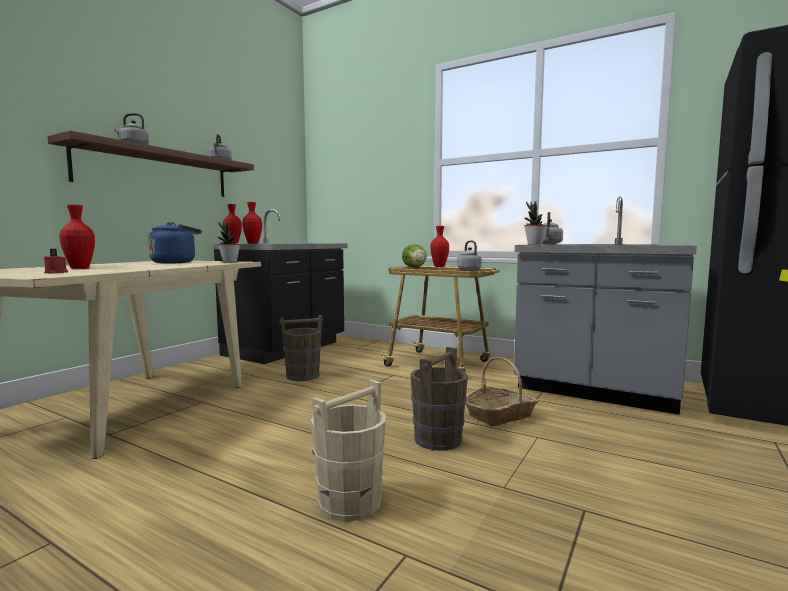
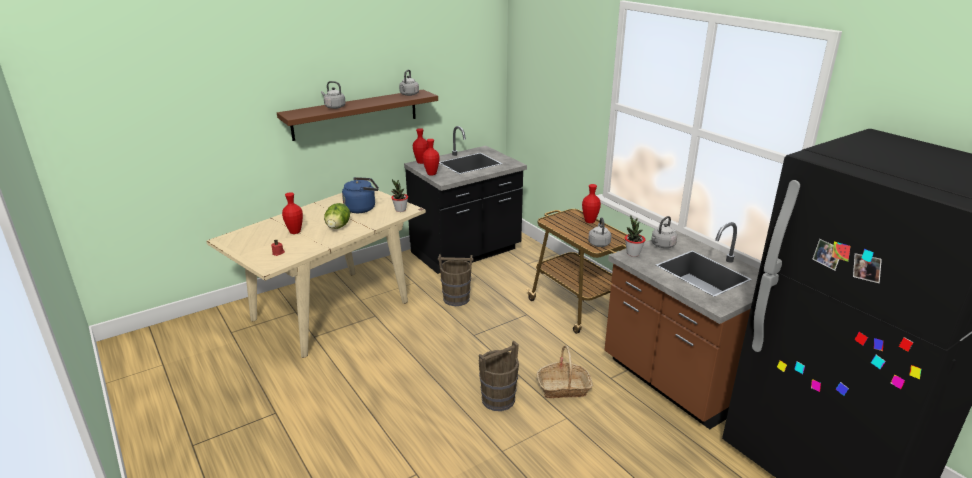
camera: 25 degrees right, 20 degrees up
beige bucket [310,380,386,522] -> none
lettuce [402,244,427,268] -> lettuce moved to [324,203,350,229]
grey counter [514,196,697,415] -> brown counter [605,222,759,429]

